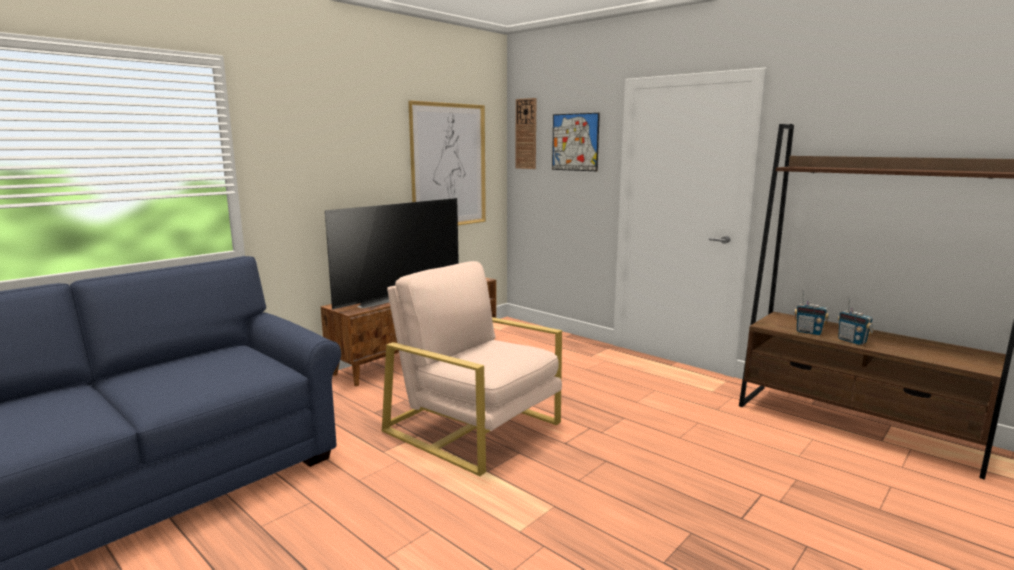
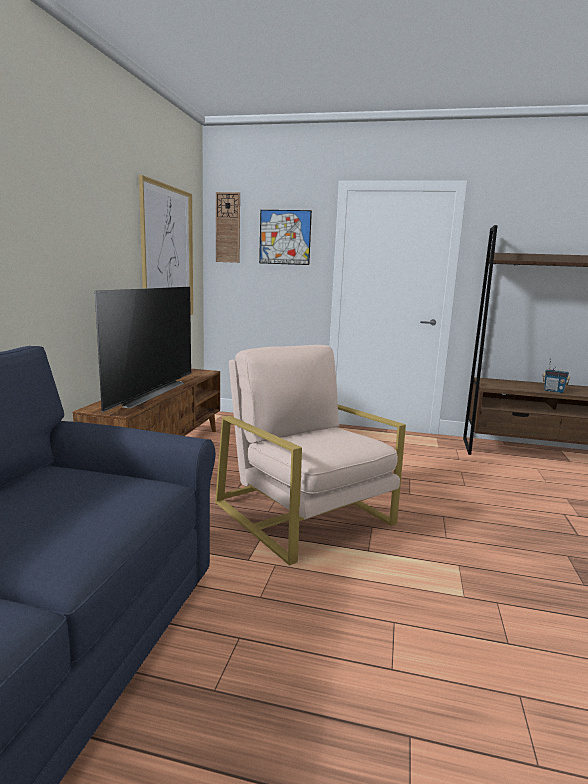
camera: 30 degrees left, 0 degrees up
beige armchair [382,261,562,476] -> beige armchair turned 45 degrees clockwise [215,345,406,566]
radio [794,290,829,335] -> none

